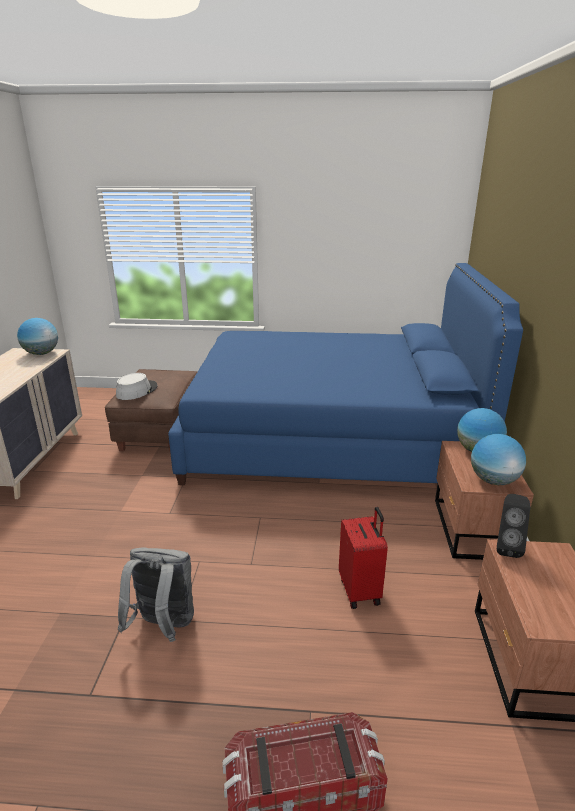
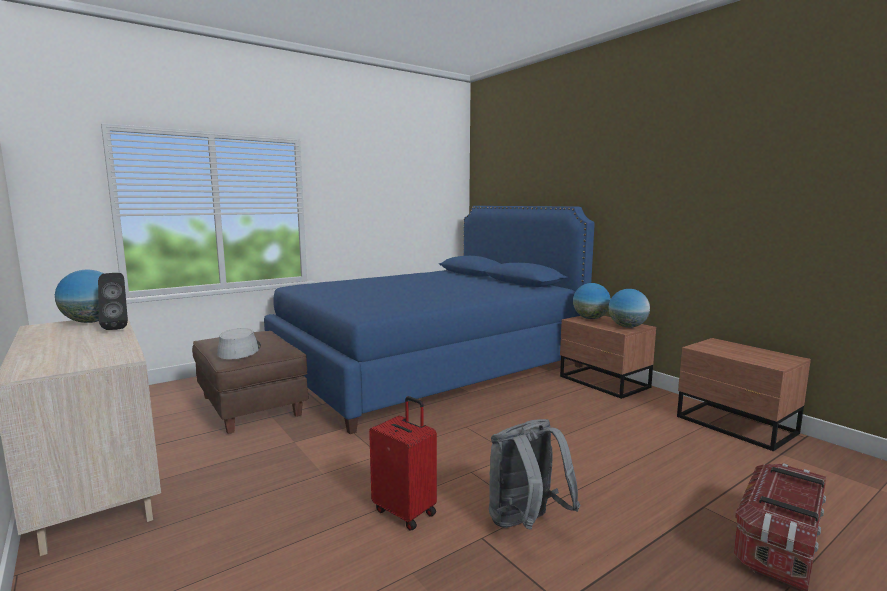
camera: 40 degrees left, 15 degrees down
red suitcase [339,507,388,609] -> red suitcase moved to [369,396,437,531]
black speaker [497,494,530,558] -> black speaker moved to [98,273,128,330]

